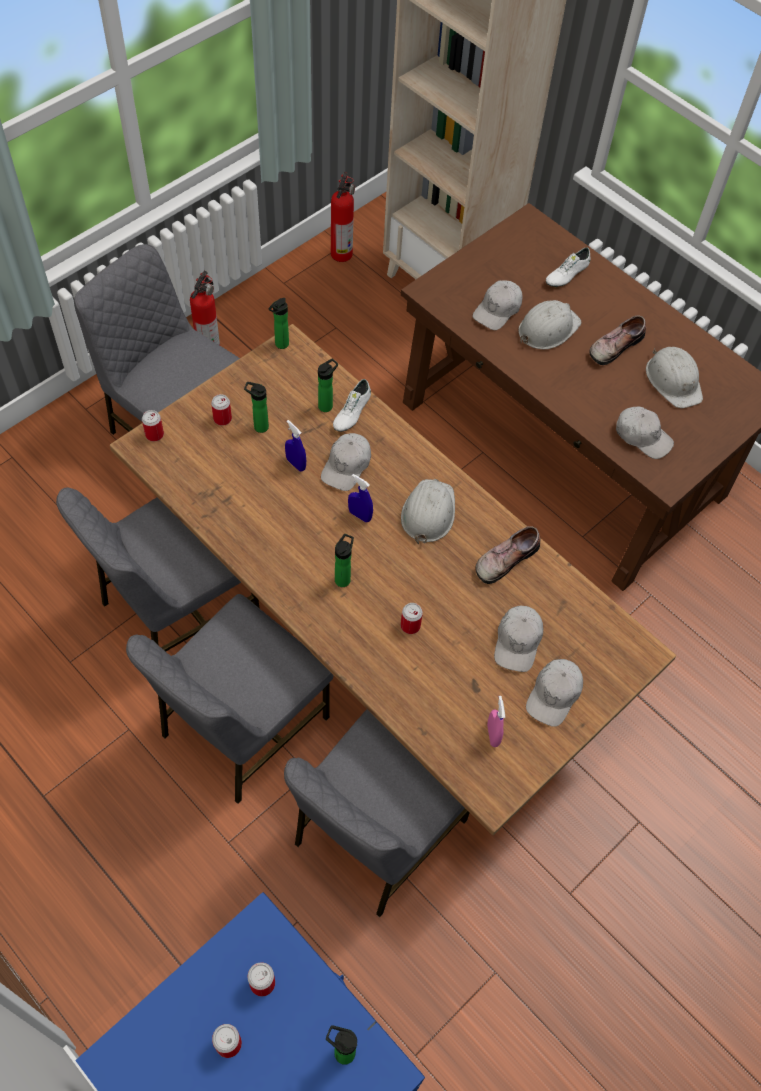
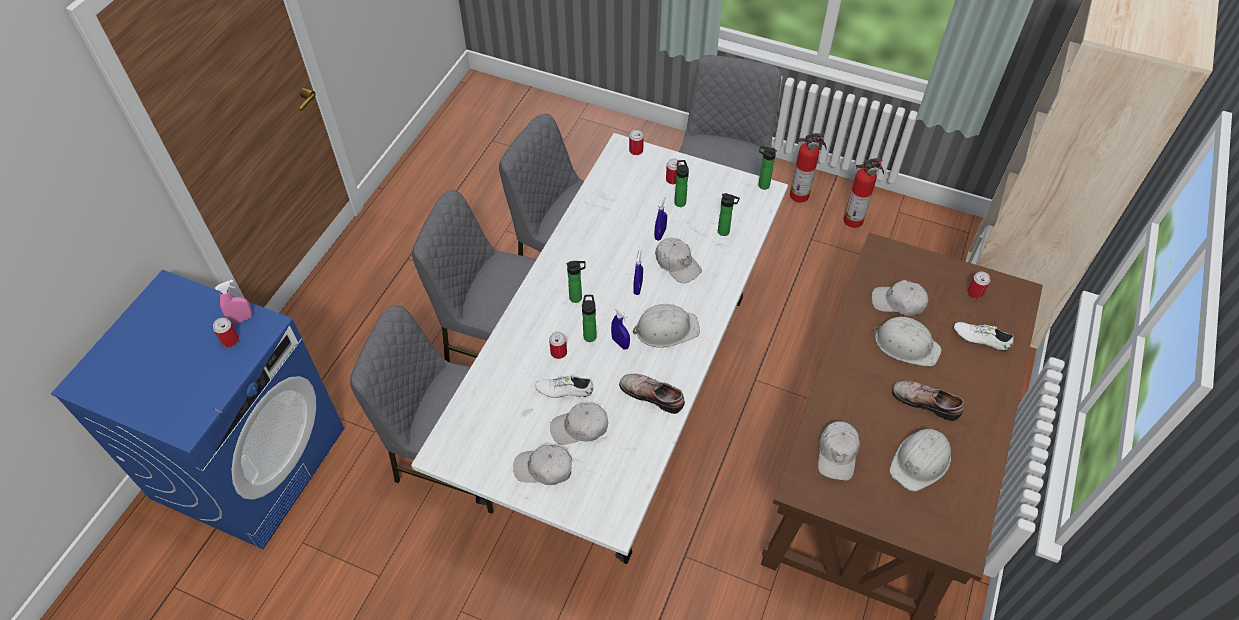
camera: 70 degrees right, 5 degrees down
brown dining table [110,324,676,835] -> white dining table [411,133,788,564]
can [212,1024,242,1058] -> can moved to [967,272,990,299]
white cap [321,433,371,491] -> white cap turned 135 degrees counterclockwise [655,238,702,283]
bottle [326,1025,357,1065] -> bottle moved to [582,295,597,342]
fire extinguisher [331,172,355,262] -> fire extinguisher moved to [843,158,884,228]
white shoe [333,379,371,432] -> white shoe moved to [535,376,594,398]
pink spray bottle [487,696,505,747] -> pink spray bottle moved to [215,280,253,325]
none -> blue spray bottle [611,307,630,350]

